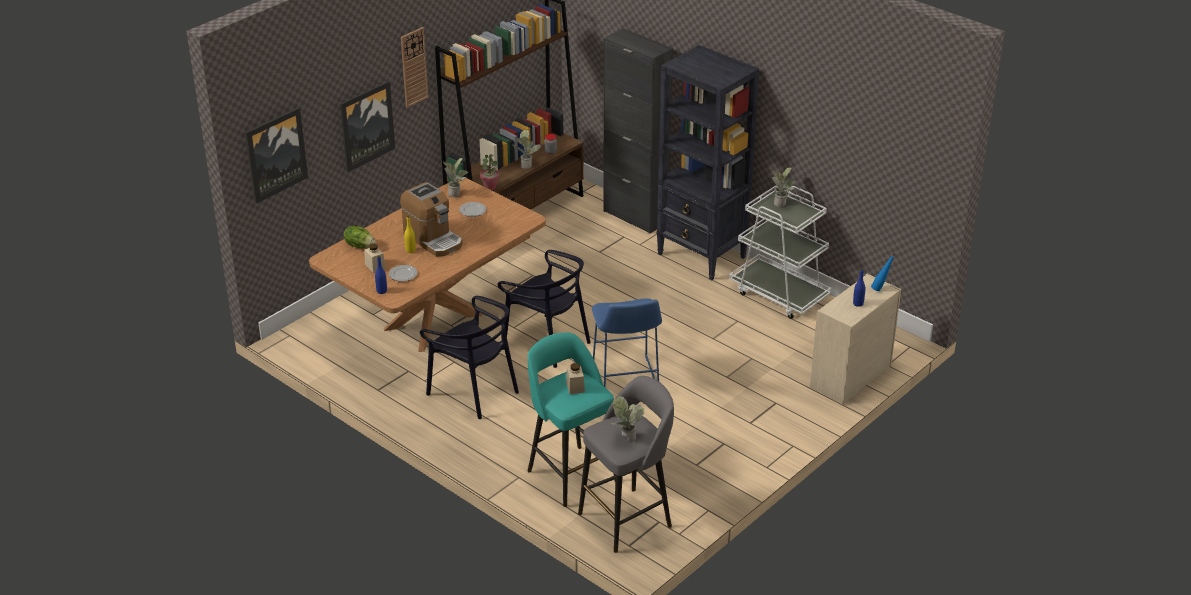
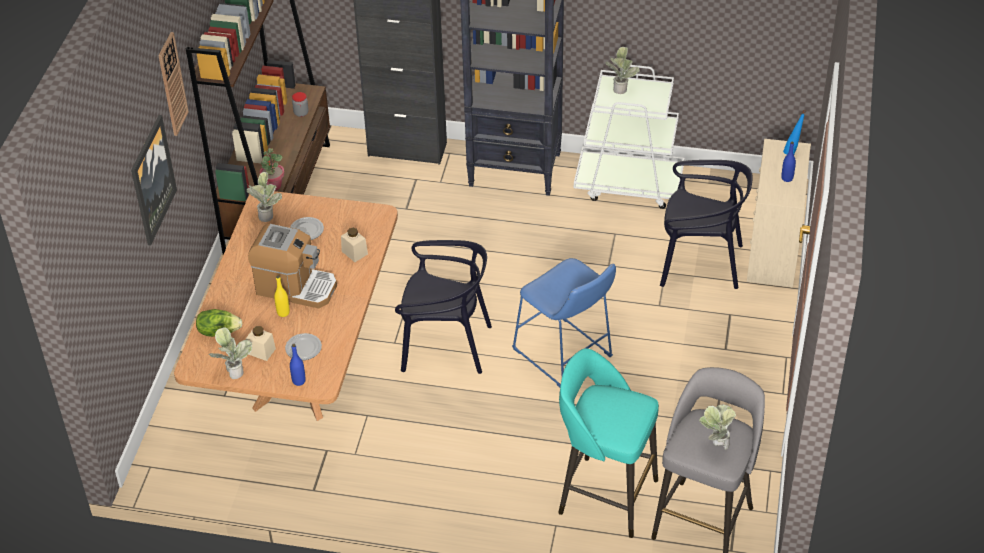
camera: 30 degrees left, 10 degrees up
picture [245,107,308,204] -> none
black chair [420,296,519,419] -> black chair moved to [660,160,753,289]
potted plant [512,130,541,169] -> potted plant moved to [209,327,252,379]
beige jar [566,363,585,394] -> beige jar moved to [341,228,368,262]

